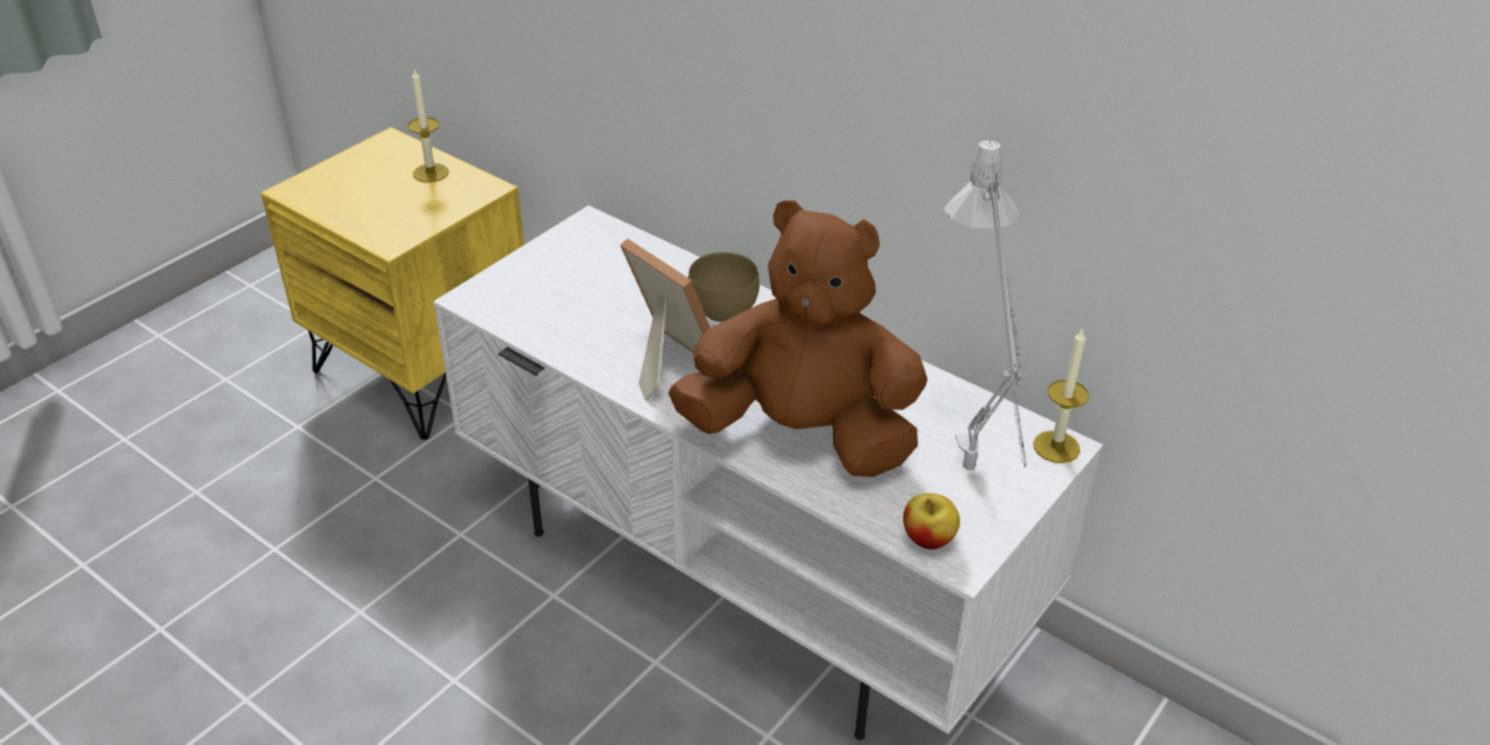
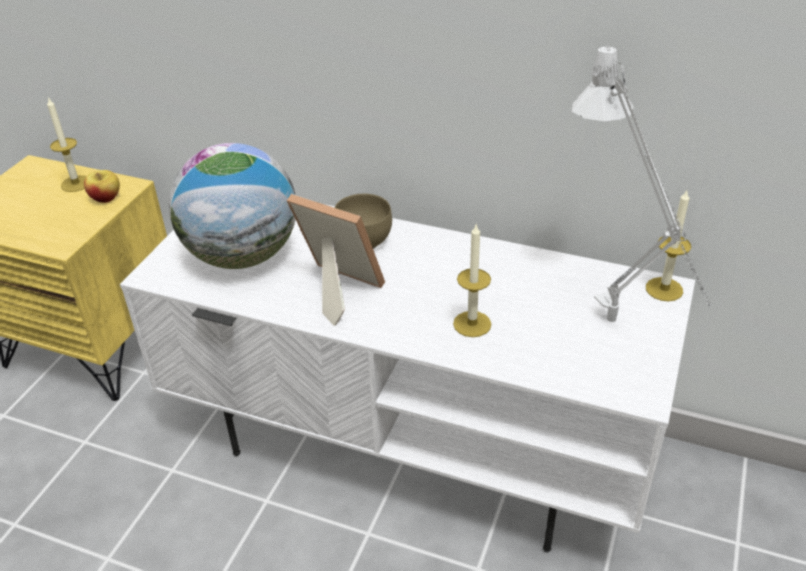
camera: 15 degrees left, 0 degrees up
brown plush toy [668,200,928,477] -> candle [453,223,491,337]
apple [903,493,960,550] -> apple moved to [84,170,120,203]
none -> globe [169,143,295,269]

